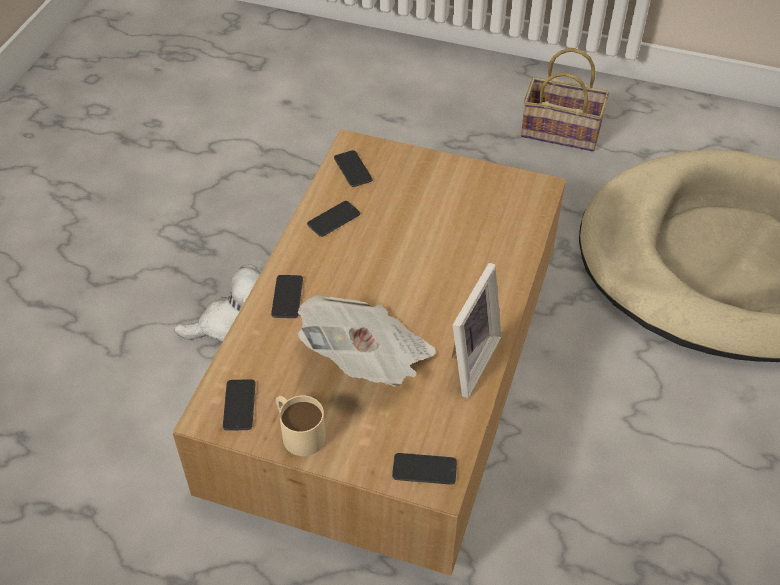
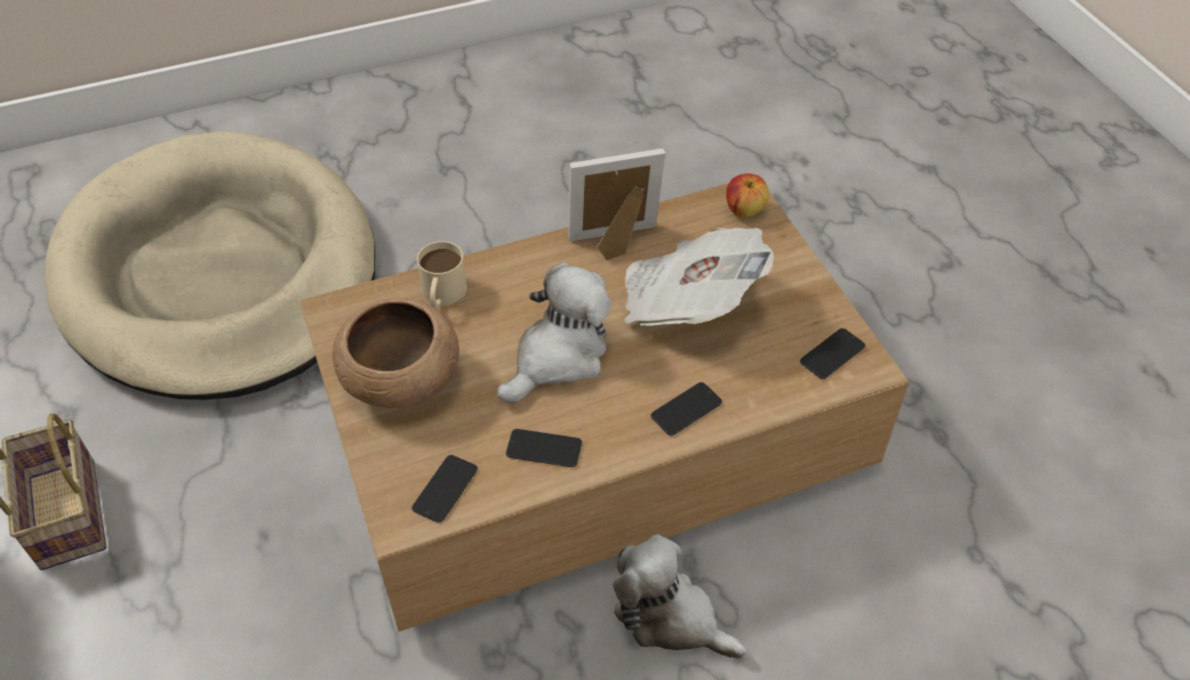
camera: 130 degrees left, 0 degrees up
beige mug [276,395,326,456] -> beige mug moved to [417,241,467,310]
phone [392,453,457,485] -> apple [726,173,769,218]
none -> brown bowl [333,298,459,408]
none -> plush toy [497,263,611,402]

